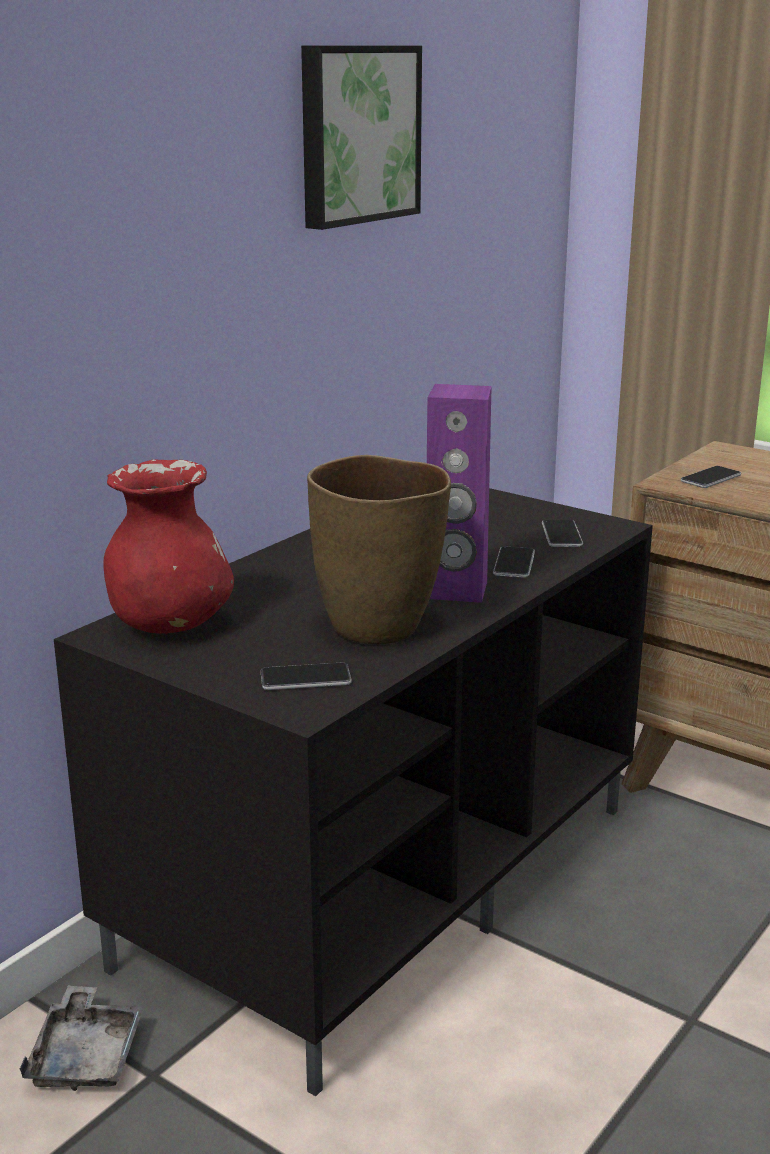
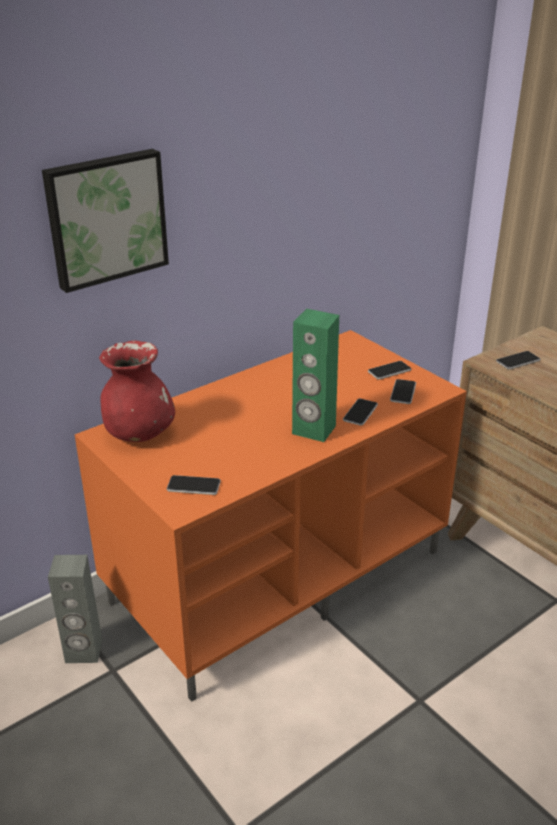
camera: 15 degrees right, 10 degrees up
grey tray [20,986,144,1091] -> grey speaker [48,555,102,663]
black tv stand [54,488,653,1096] -> orange tv stand [74,330,467,702]
picture [301,46,422,230] -> picture moved to [42,149,169,293]
brown vase [307,455,451,645] -> none
purple speaker [427,384,492,603] -> green speaker [292,309,339,442]
none -> phone [368,361,411,380]

